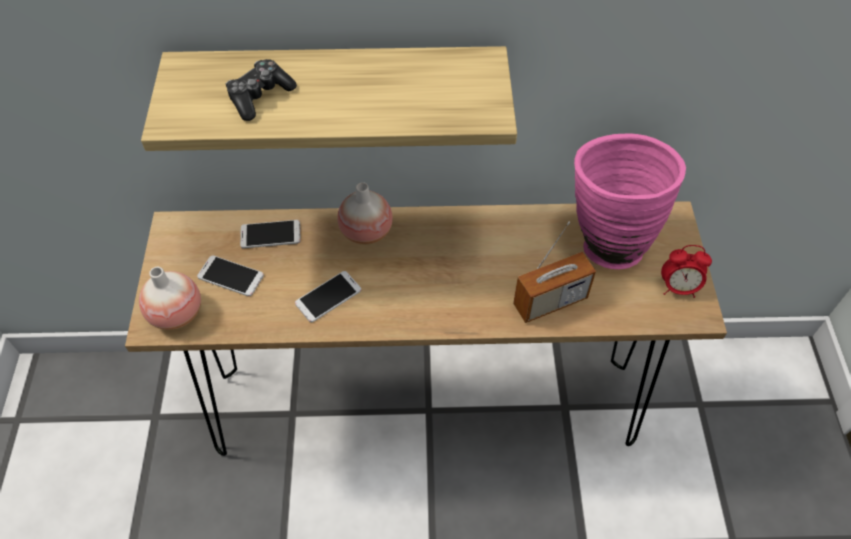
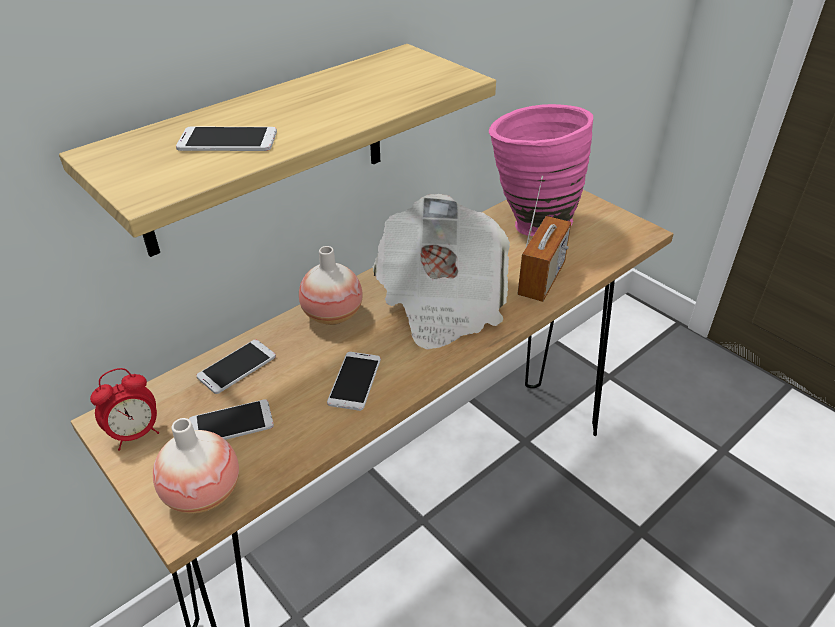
camera: 40 degrees left, 15 degrees down
game controller [225,59,297,121] -> phone [176,127,277,151]
alarm clock [661,245,712,298] -> alarm clock moved to [90,368,159,450]
none -> newspaper [373,194,510,350]

